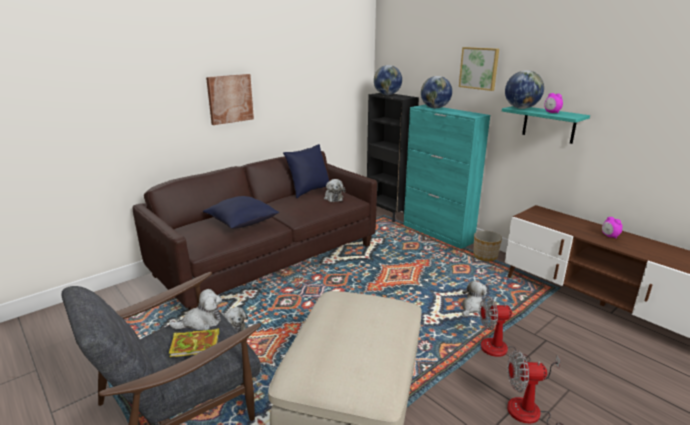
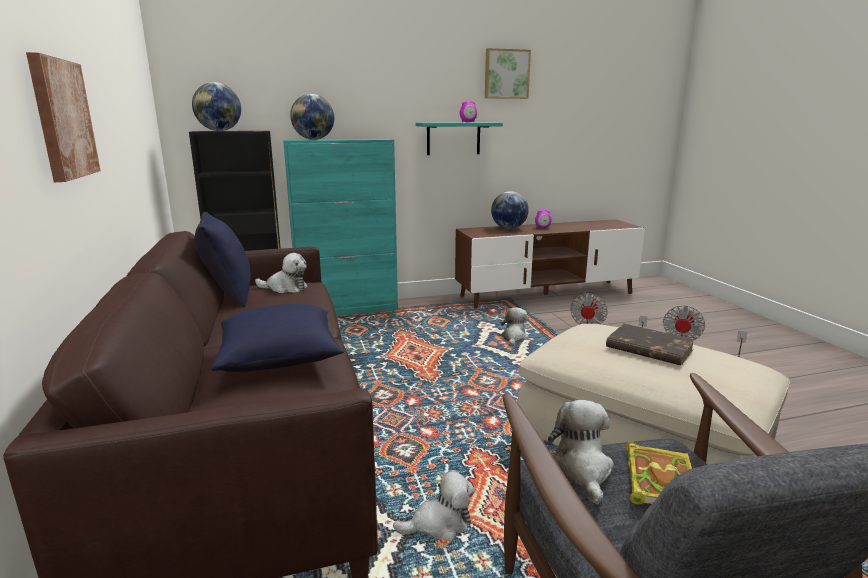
camera: 65 degrees left, 5 degrees down
picture [459,47,499,91] -> picture moved to [485,48,531,99]
plush toy [462,281,487,317] -> plush toy turned 45 degrees clockwise [501,307,529,346]
planter [473,231,502,261] -> none
globe [505,70,544,109] -> globe moved to [491,191,529,229]
none -> brown book [606,323,695,366]

